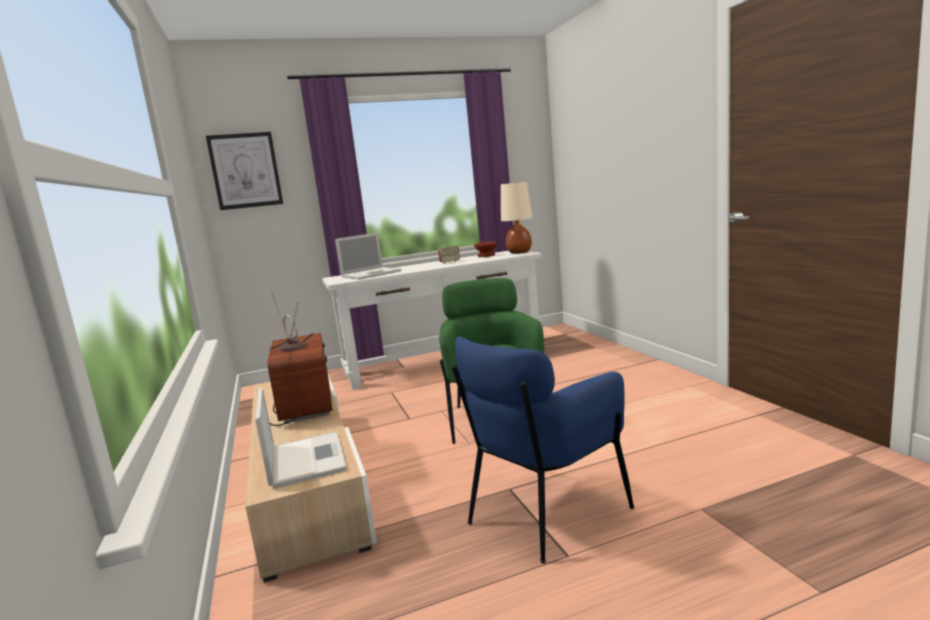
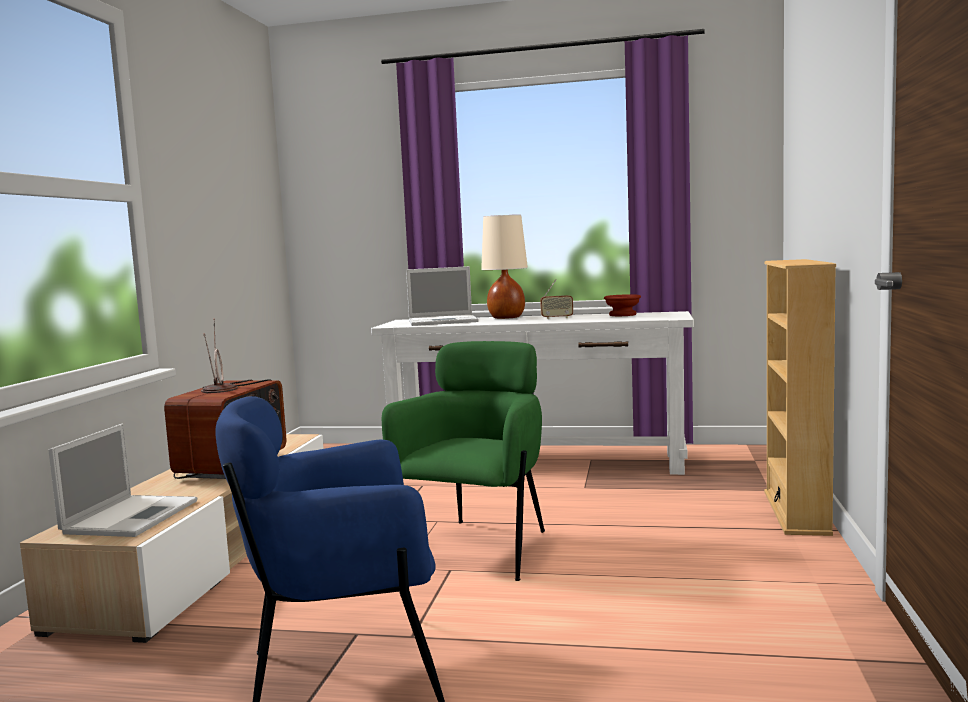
camera: 30 degrees right, 5 degrees down
picture [206,132,283,210] -> none
beige table lamp [501,182,533,254] -> beige table lamp moved to [481,215,528,319]
none -> beige bookcase [764,259,836,536]

